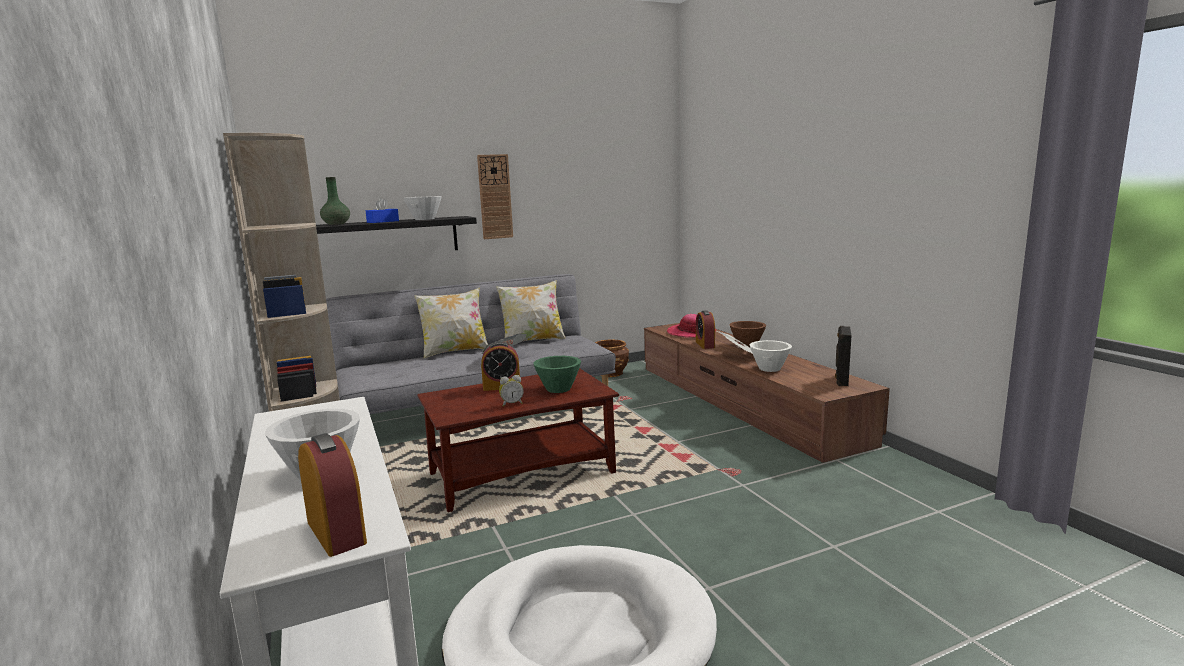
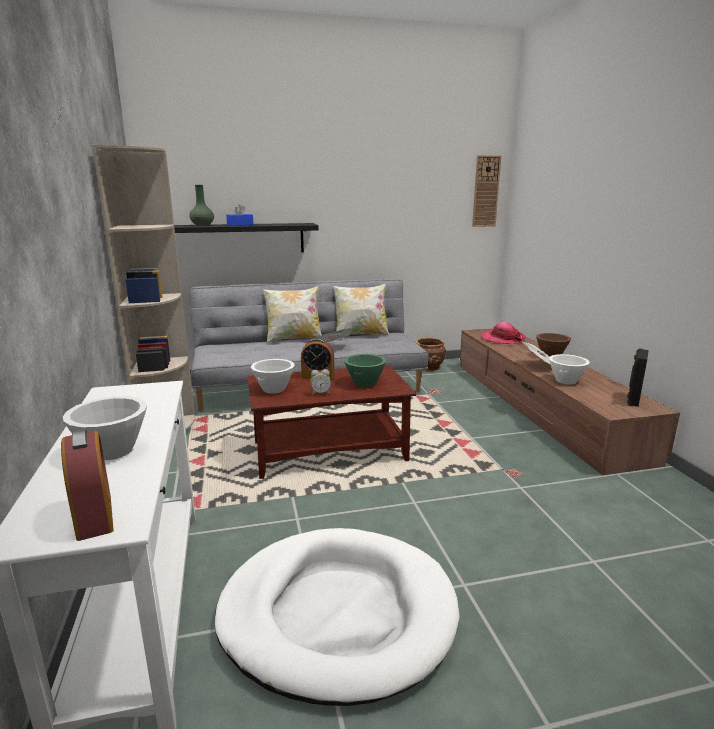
camera: 10 degrees right, 5 degrees up
white bowl [404,196,442,220] -> white bowl moved to [251,359,295,394]
wall clock [477,154,513,239] -> wall clock moved to [472,155,501,227]
alarm clock [696,310,715,349] -> none

